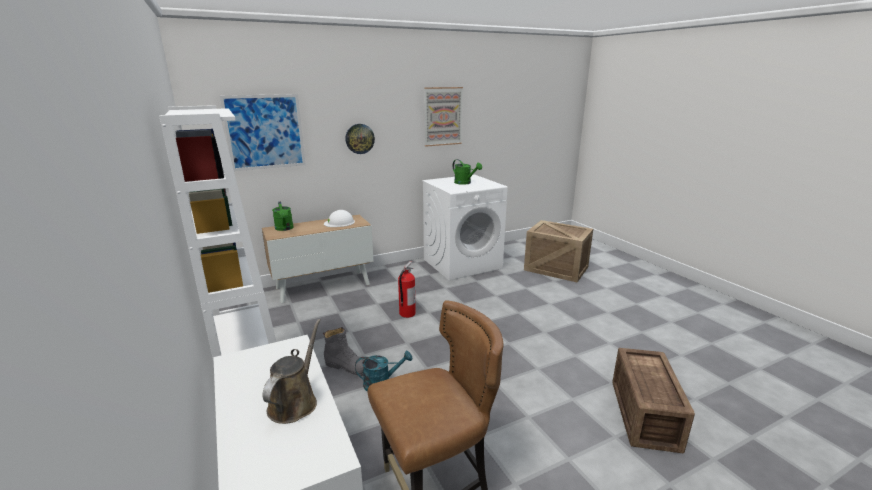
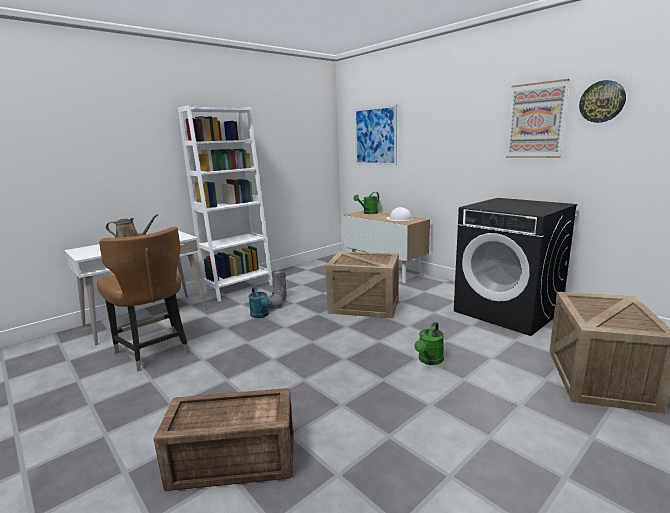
camera: 75 degrees right, 5 degrees down
wall clock [345,124,375,154] -> wall clock moved to [579,80,626,123]
fire extinguisher [398,261,416,318] -> crate [326,252,399,319]
white washing machine [422,174,508,280] -> black washing machine [454,198,577,336]
green watering can [453,159,482,185] -> green watering can moved to [415,322,444,365]

